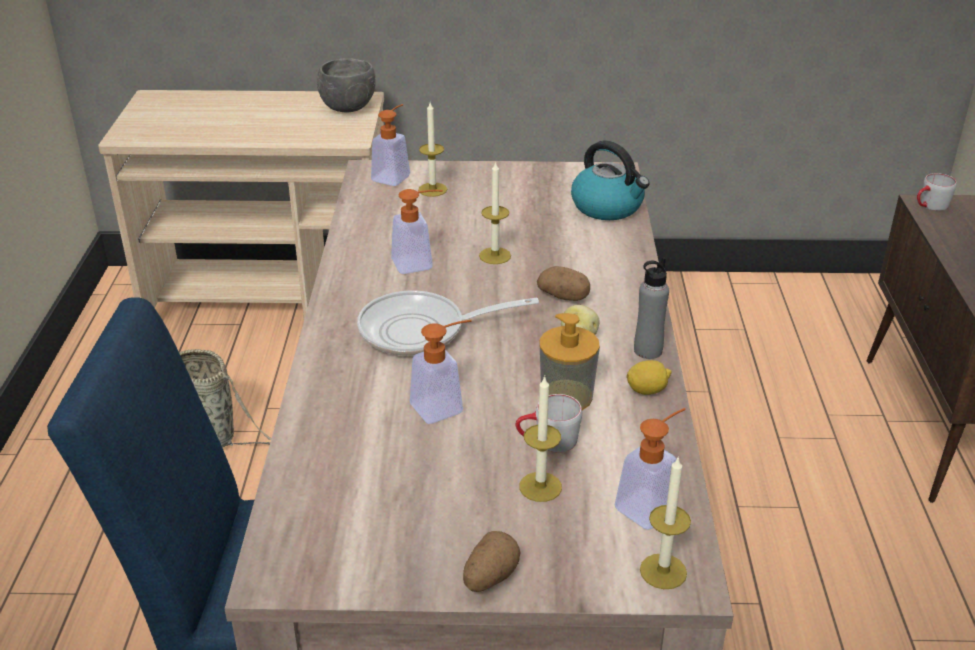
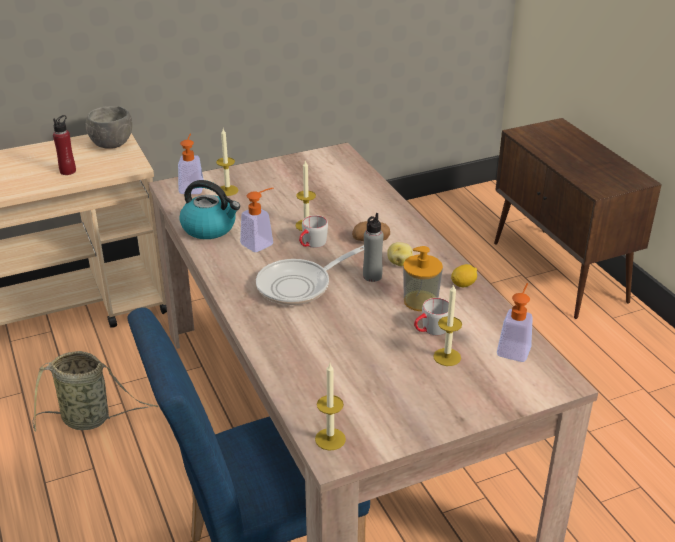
camera: 25 degrees left, 0 degrees up
soap dispenser [410,320,472,424] -> none
potato [463,531,520,592] -> none
kettle [571,140,650,220] -> kettle moved to [179,180,240,239]
grey bottle [634,257,669,359] -> grey bottle moved to [363,213,384,282]
candle [640,456,691,589] -> candle moved to [315,364,346,451]
grey mug [917,173,957,211] -> grey mug moved to [299,215,328,248]
none -> red bottle [53,115,76,175]

